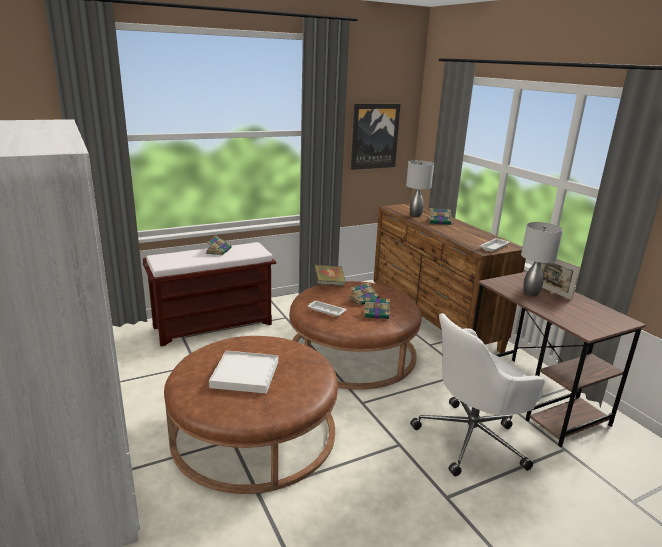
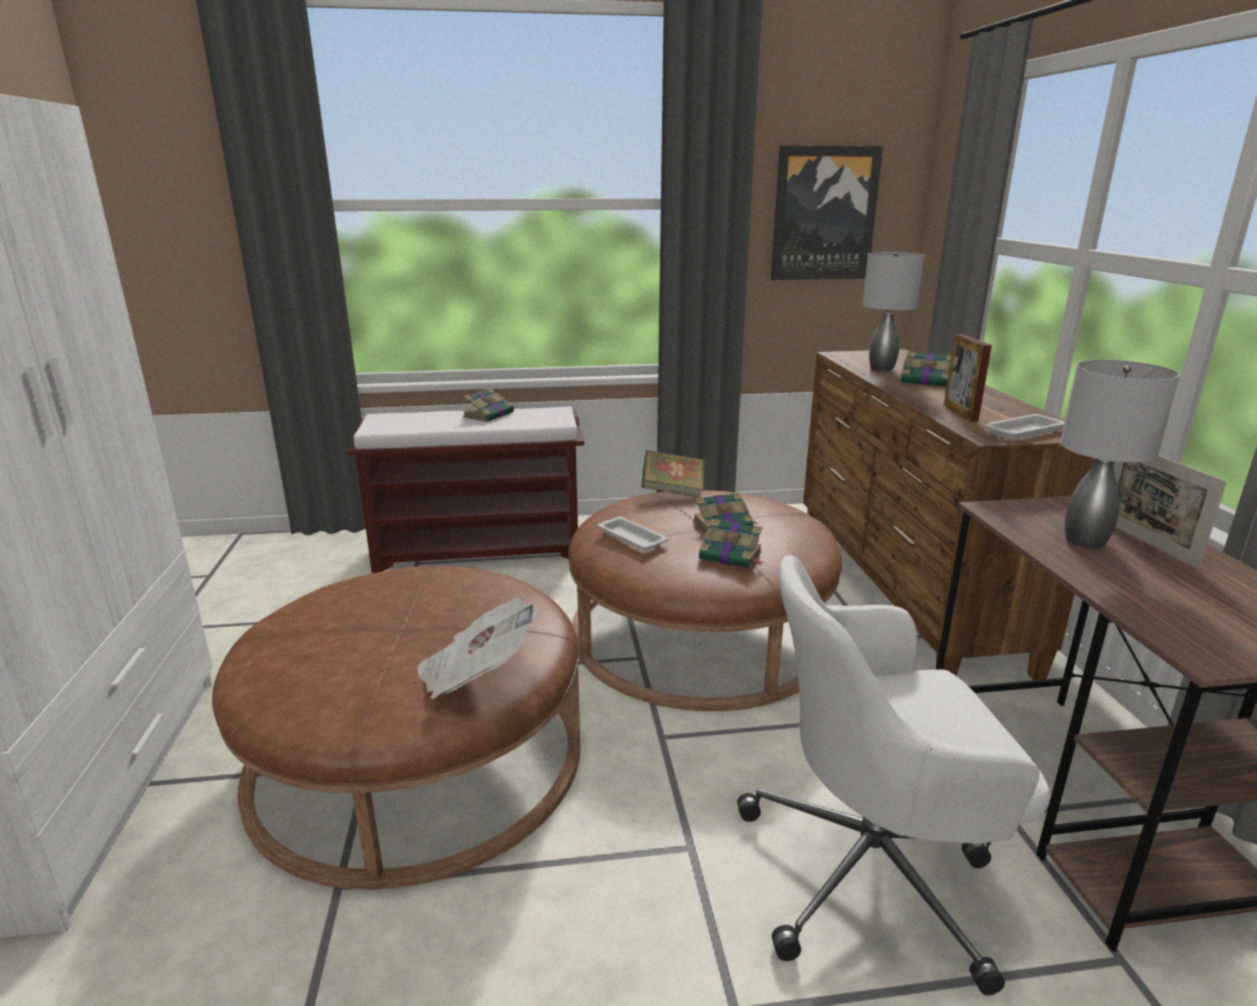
camera: 20 degrees right, 0 degrees up
white tray [209,351,278,394] -> none
none -> newspaper [417,598,539,699]
none -> picture frame [944,334,992,422]

